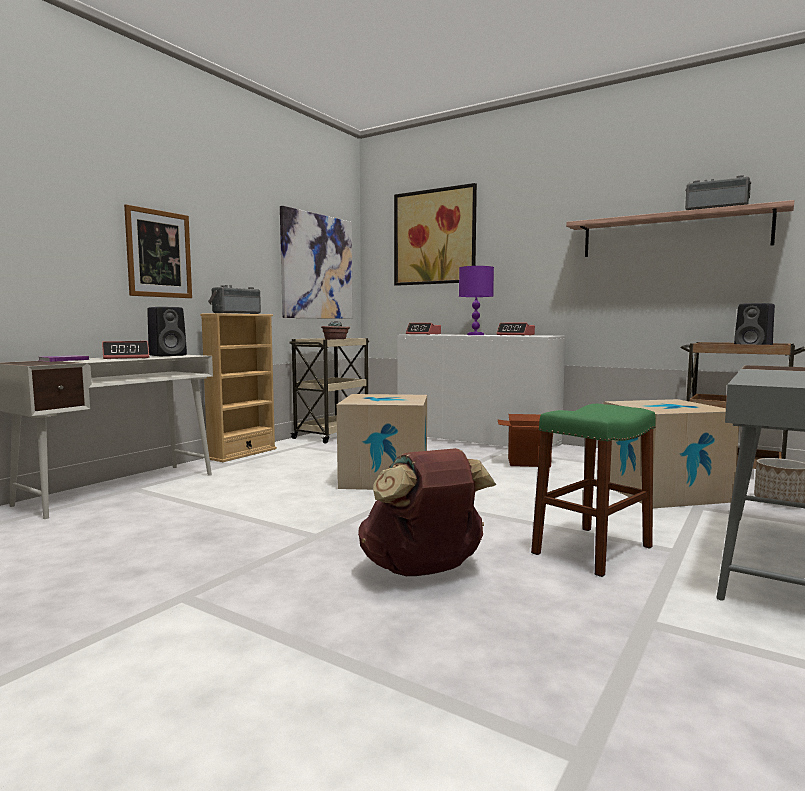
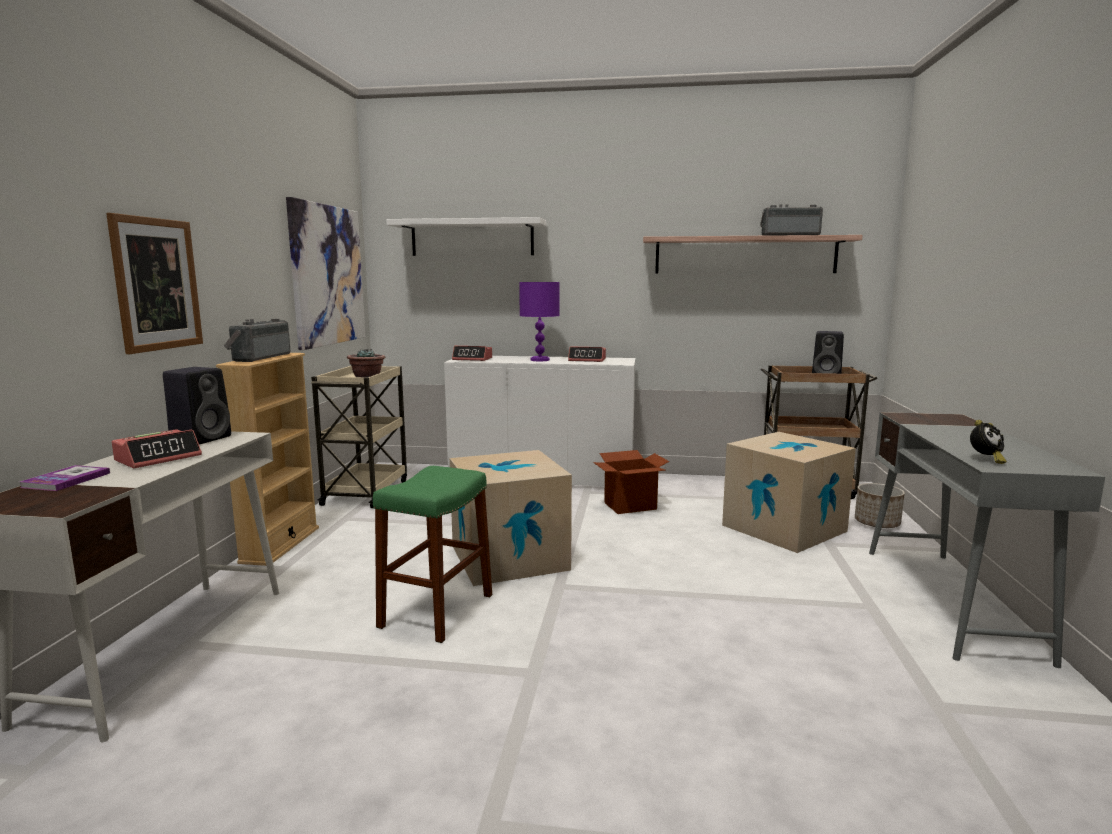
camera: 25 degrees left, 5 degrees up
brown backpack [358,448,496,576] -> none
picture [394,183,477,286] -> white shelf [386,217,546,256]
green stool [531,404,656,577] -> green stool moved to [373,466,492,643]
none -> alarm clock [970,420,1007,464]

